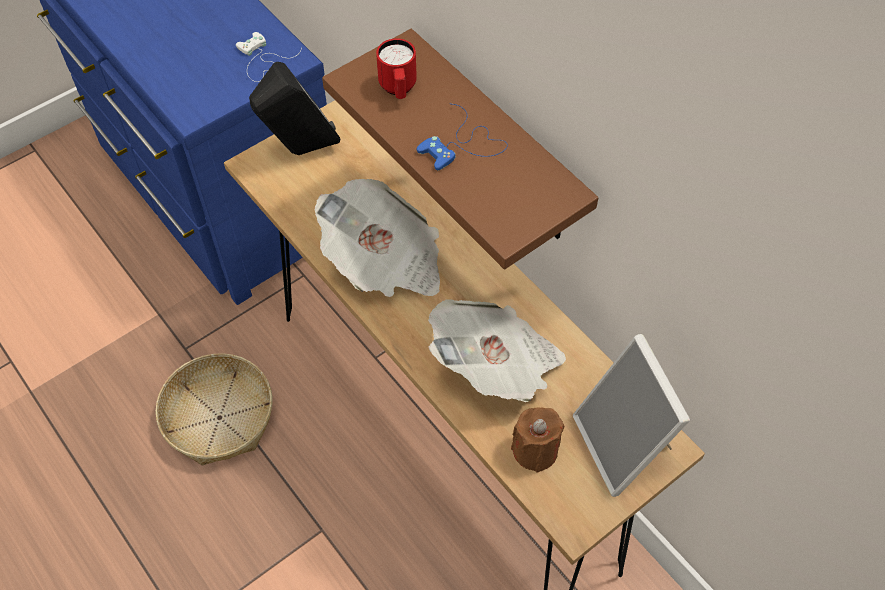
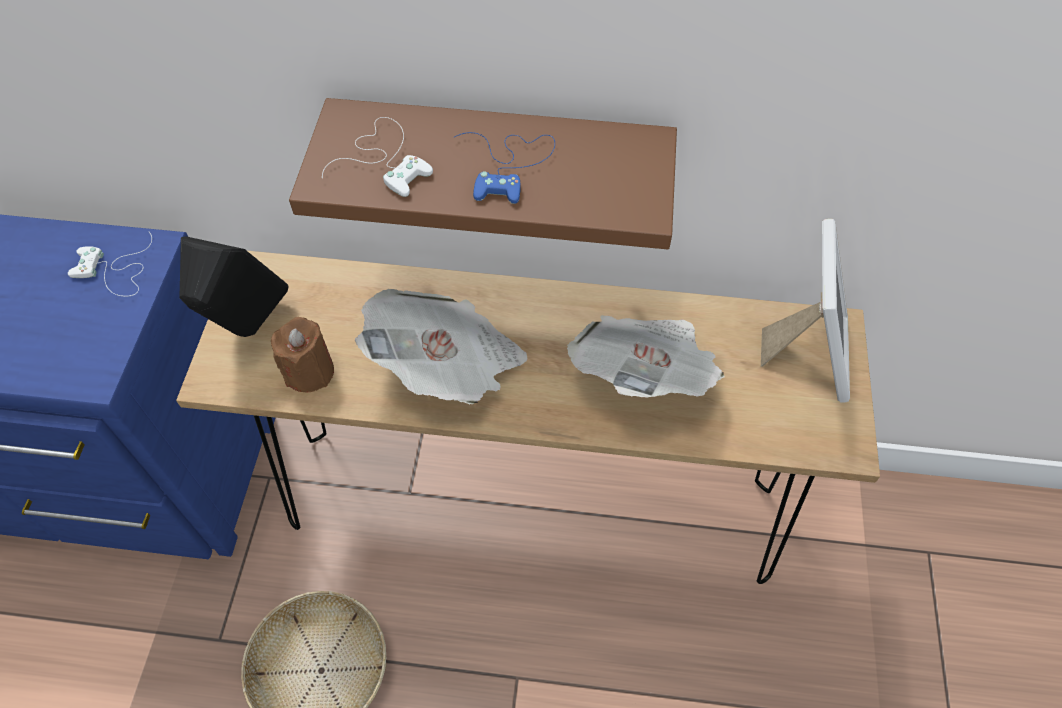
camera: 45 degrees left, 0 degrees up
red mug [376,38,417,99] -> white game controller [322,117,433,197]
brown candle [511,408,564,473] -> brown candle moved to [271,317,334,393]
picture frame [573,334,690,497] -> picture frame turned 105 degrees counterclockwise [761,218,850,403]

